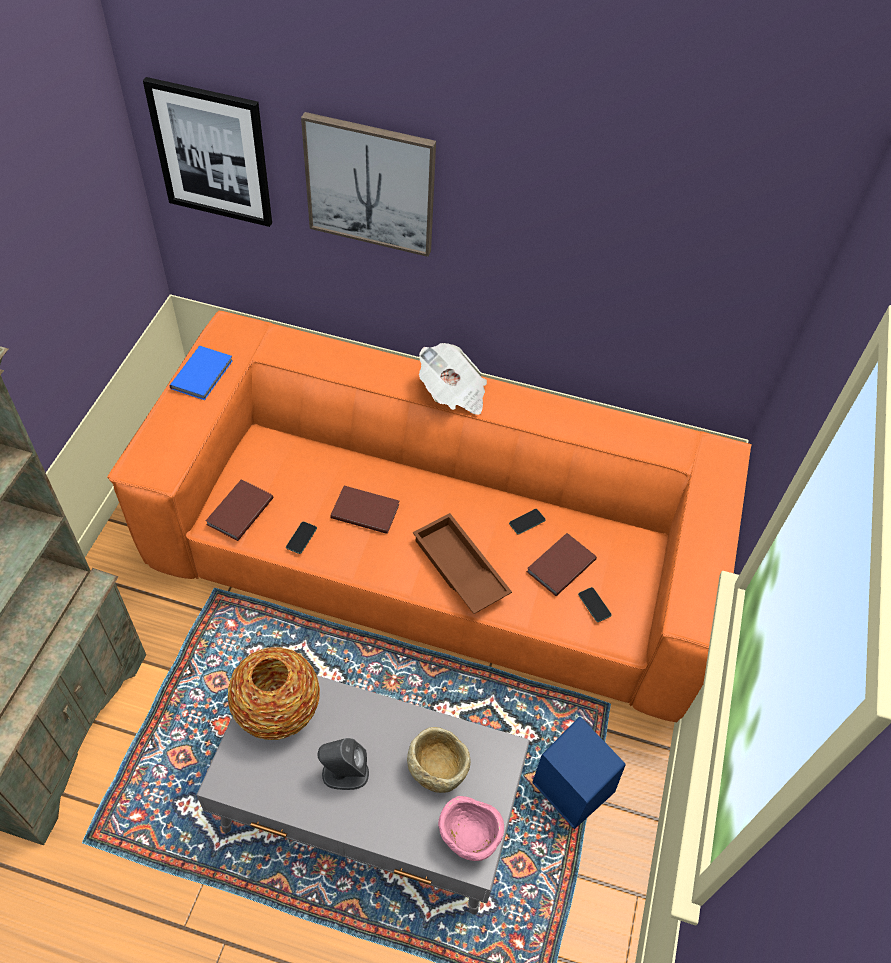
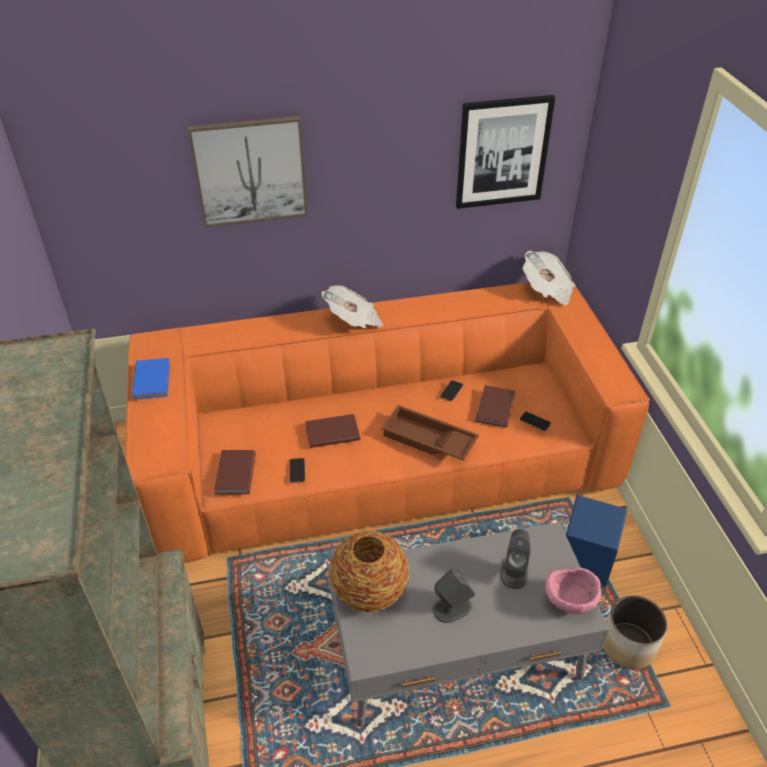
camera: 25 degrees left, 10 degrees down
picture [143,77,272,227] -> picture moved to [456,95,555,209]
beige bowl [407,727,471,793] -> grey speaker [501,529,531,589]
none -> newspaper [523,250,576,305]
none -> planter [603,595,668,669]

